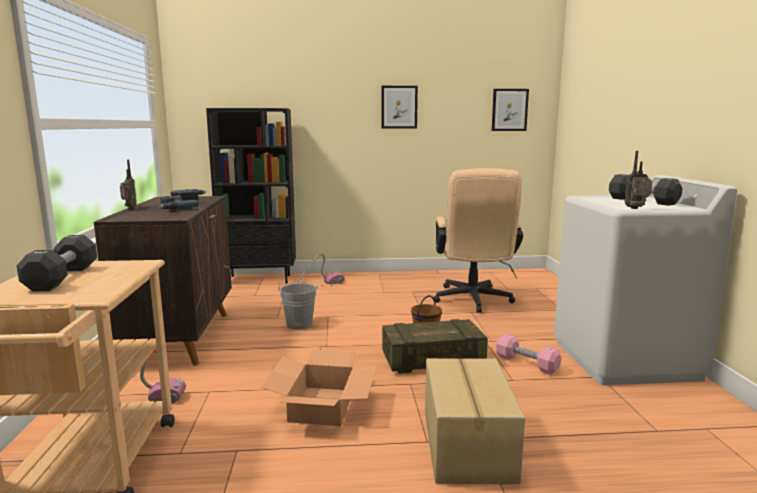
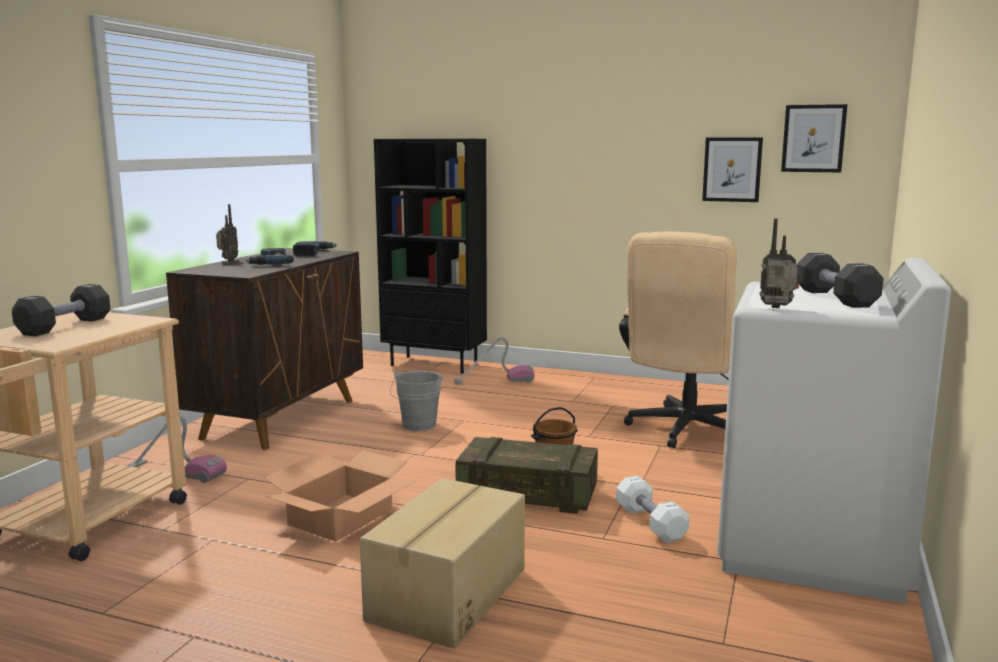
camera: 25 degrees right, 0 degrees up
picture [381,86,418,129] -> picture moved to [702,137,763,202]
pink dumbbell [496,333,561,374] -> white dumbbell [616,475,690,543]

